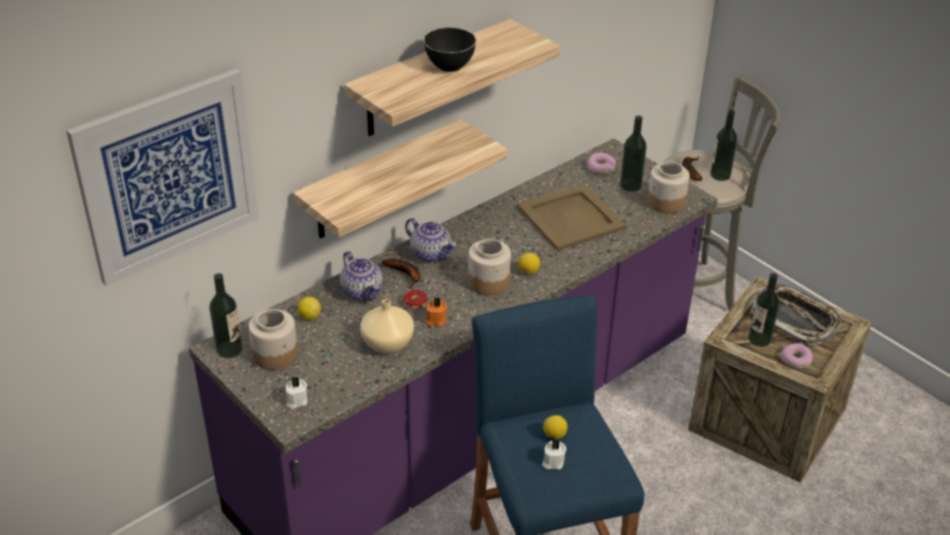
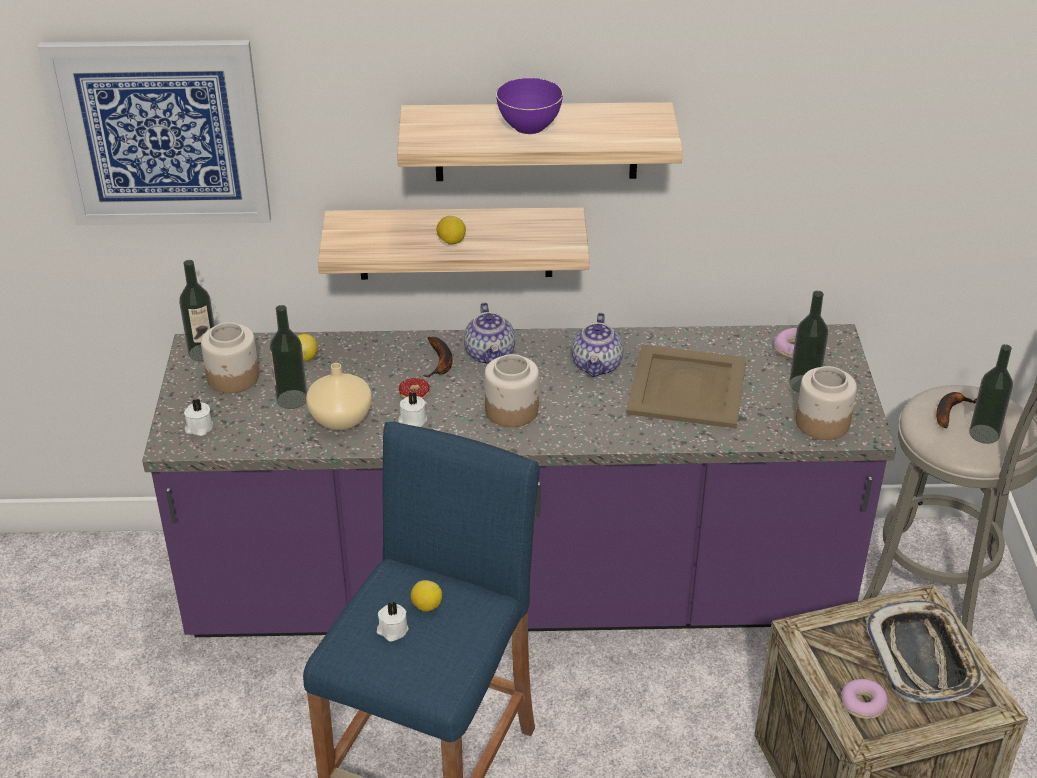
camera: 40 degrees right, 0 degrees up
teapot [340,251,383,301] -> teapot moved to [572,313,623,377]
black bowl [424,28,476,72] -> purple bowl [496,78,563,134]
orange candle [425,297,447,327] -> white candle [398,392,427,427]
lemon [518,253,540,274] -> lemon moved to [437,216,466,245]
bottle [748,273,780,347] -> bottle moved to [270,305,307,409]

